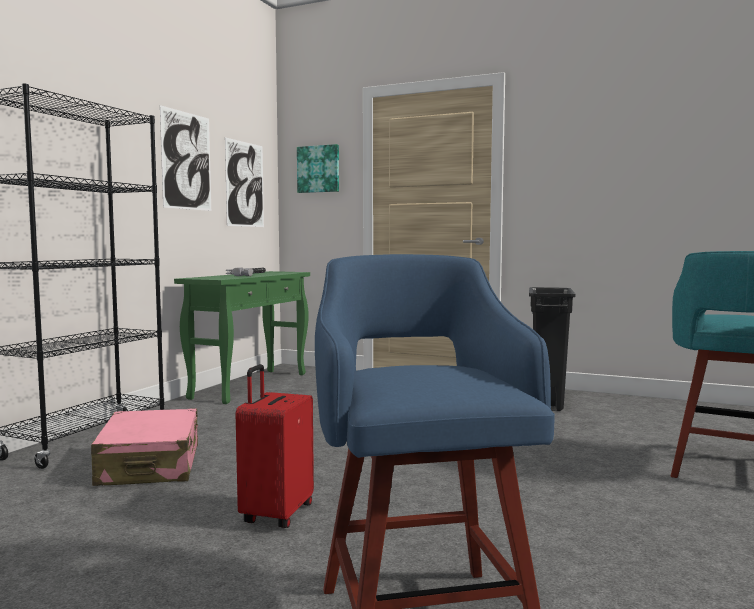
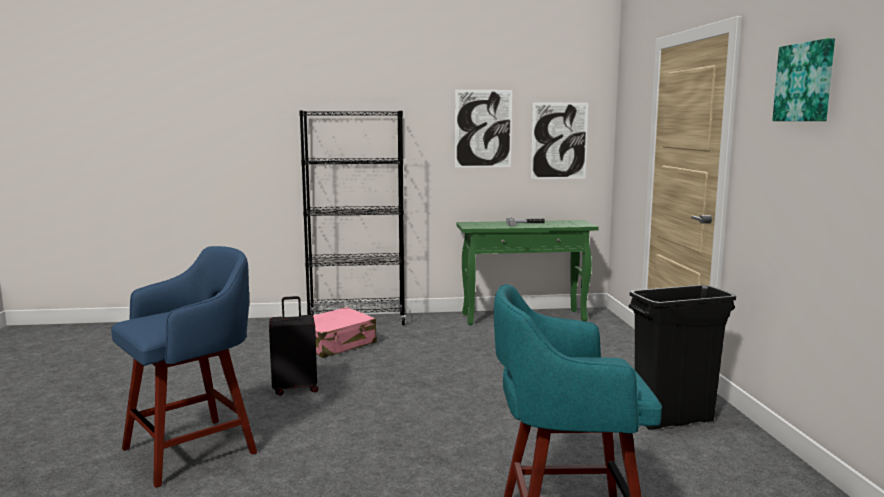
camera: 60 degrees right, 5 degrees up
red suitcase [236,364,314,528] -> black suitcase [269,296,318,396]
picture [297,144,339,193] -> picture moved to [772,38,835,121]

